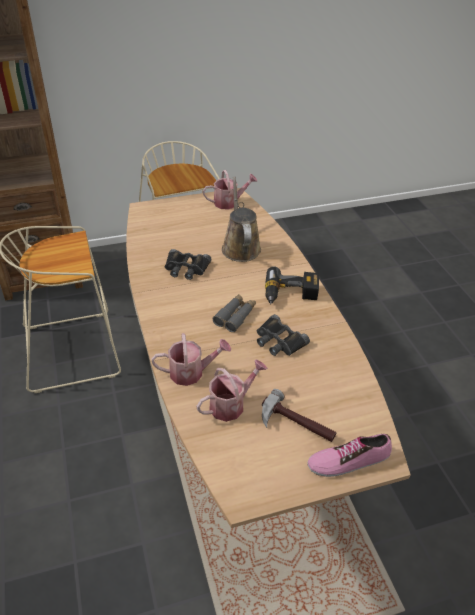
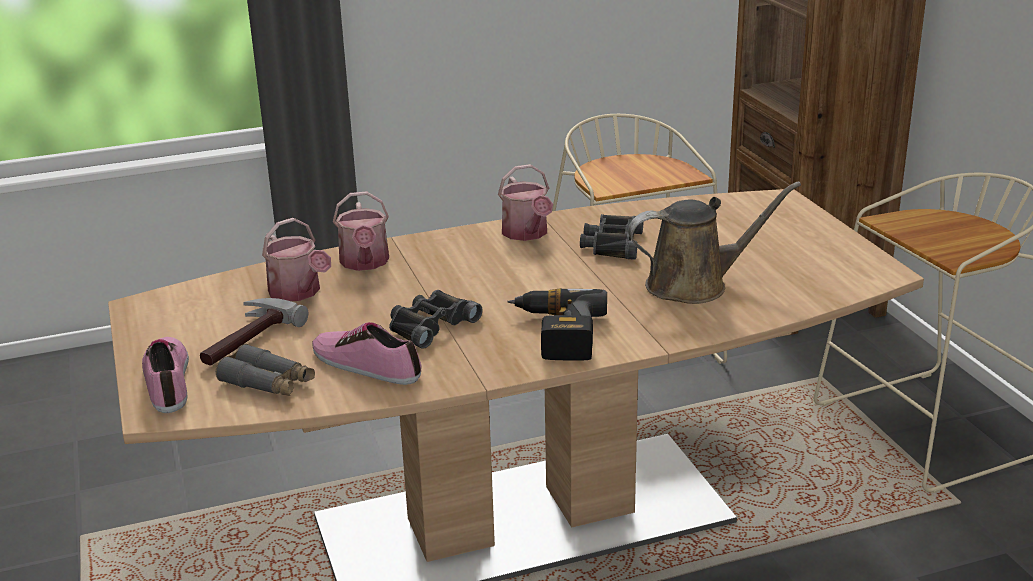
camera: 90 degrees right, 15 degrees down
watering can [203,170,258,209] -> watering can moved to [498,164,553,241]
grey binoculars [213,294,256,332] -> grey binoculars moved to [216,344,315,396]
none -> shoe [312,322,421,385]

